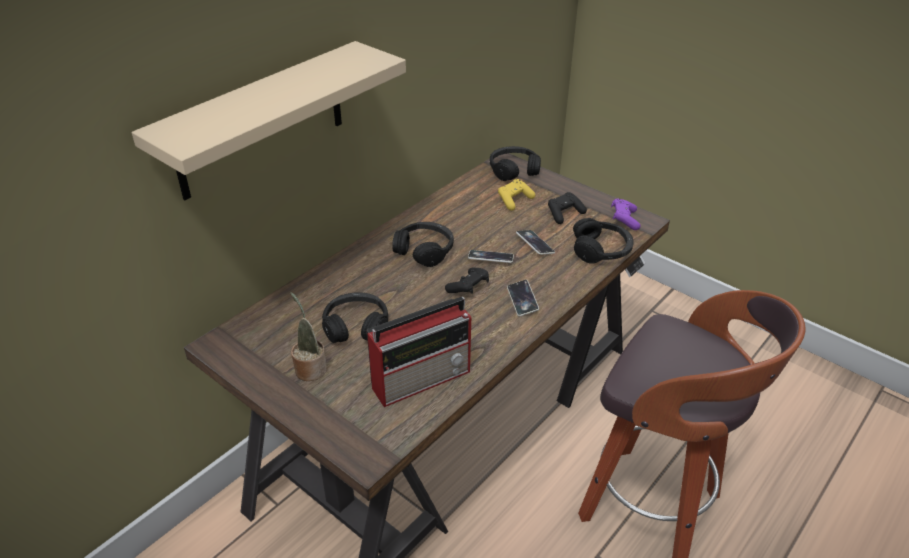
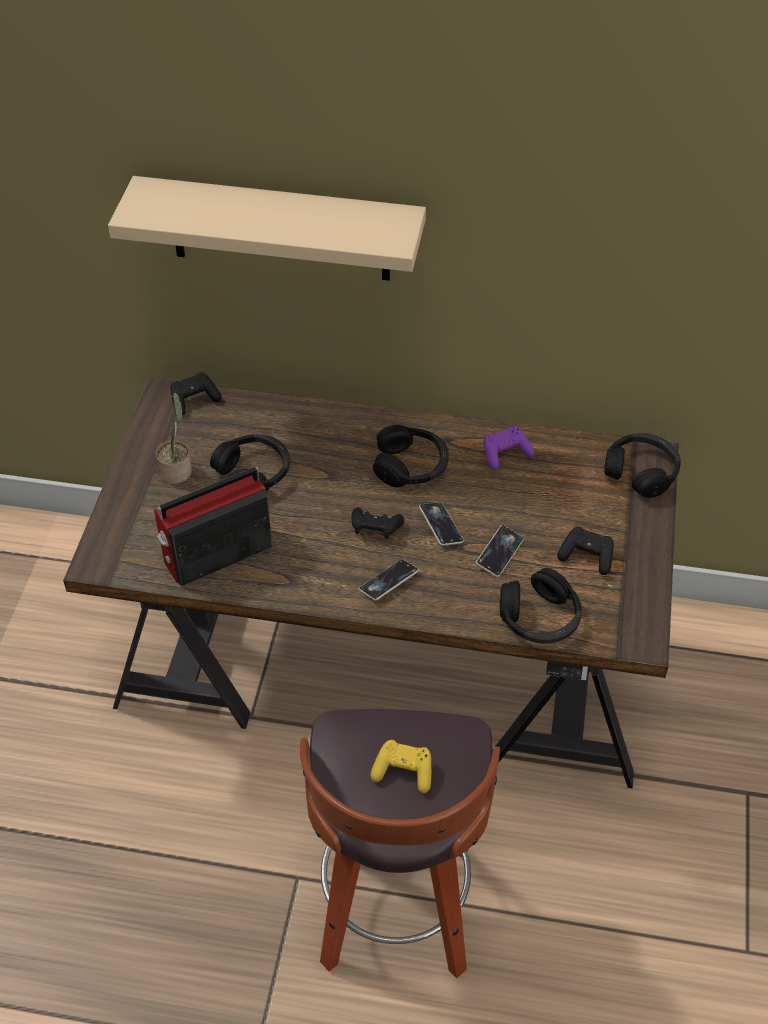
camera: 60 degrees right, 10 degrees up
radio [367,297,471,407] -> radio turned 120 degrees clockwise [154,467,272,586]
yellow game controller [498,179,535,211] -> yellow game controller moved to [370,740,431,793]
purple game controller [611,199,640,230] -> purple game controller moved to [483,426,535,471]
none -> black game controller [170,372,221,416]

